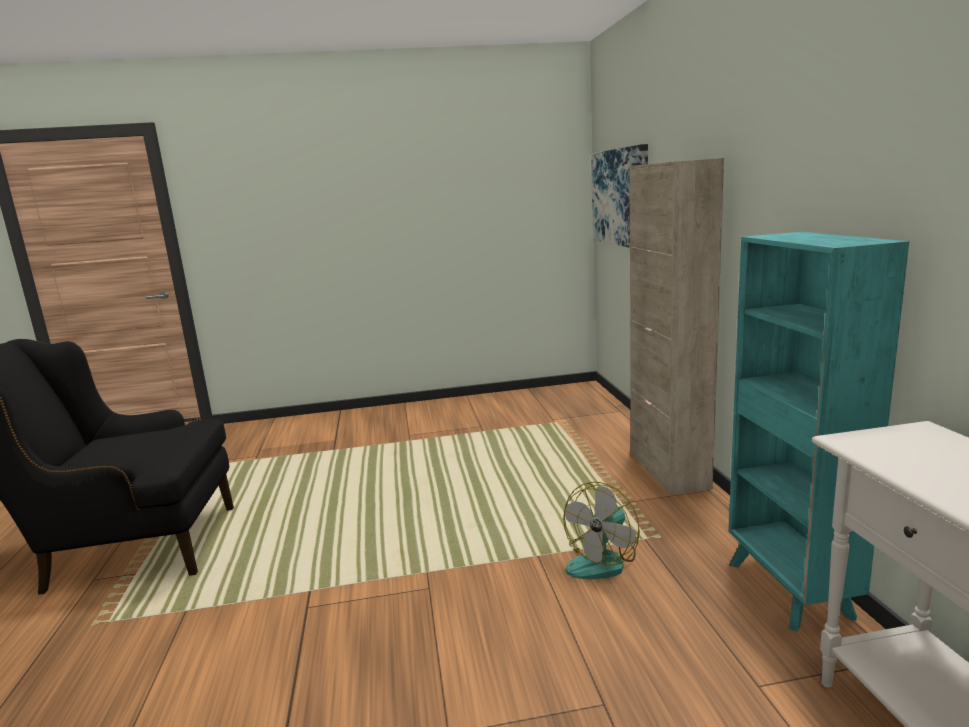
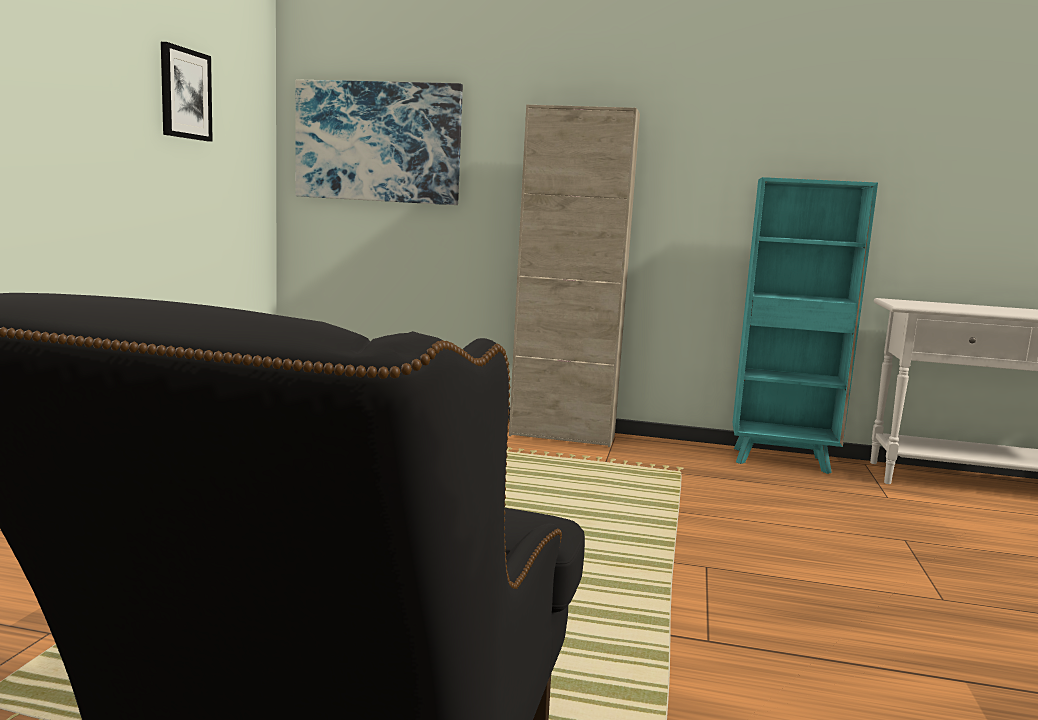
camera: 70 degrees left, 5 degrees down
fan [563,482,640,579] -> none
none -> picture [161,42,213,142]

